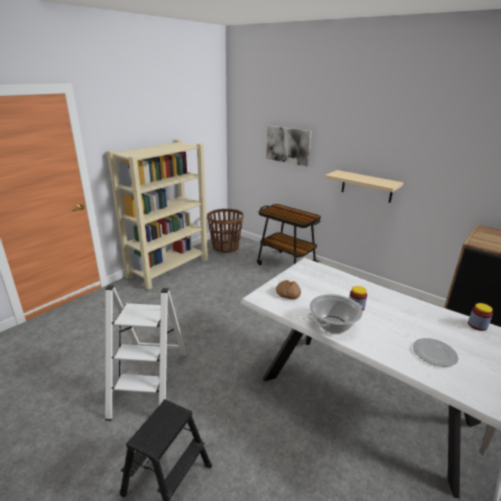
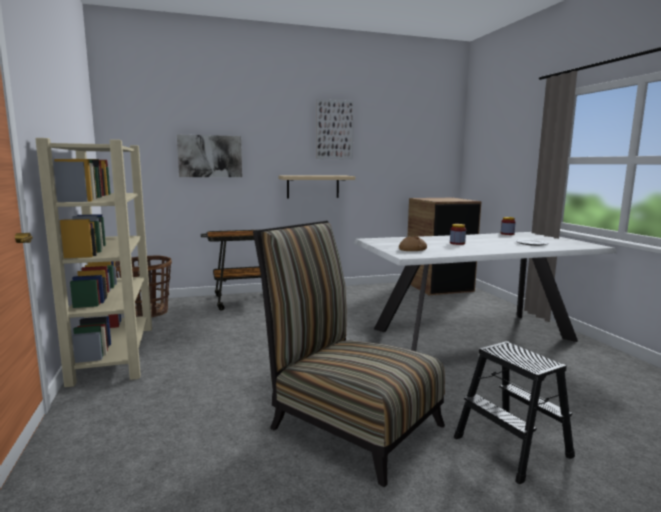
camera: 55 degrees left, 15 degrees down
white step ladder [105,285,187,421] -> chair [253,220,445,487]
cooking pot [307,294,363,334] -> none
none -> picture [316,99,354,160]

